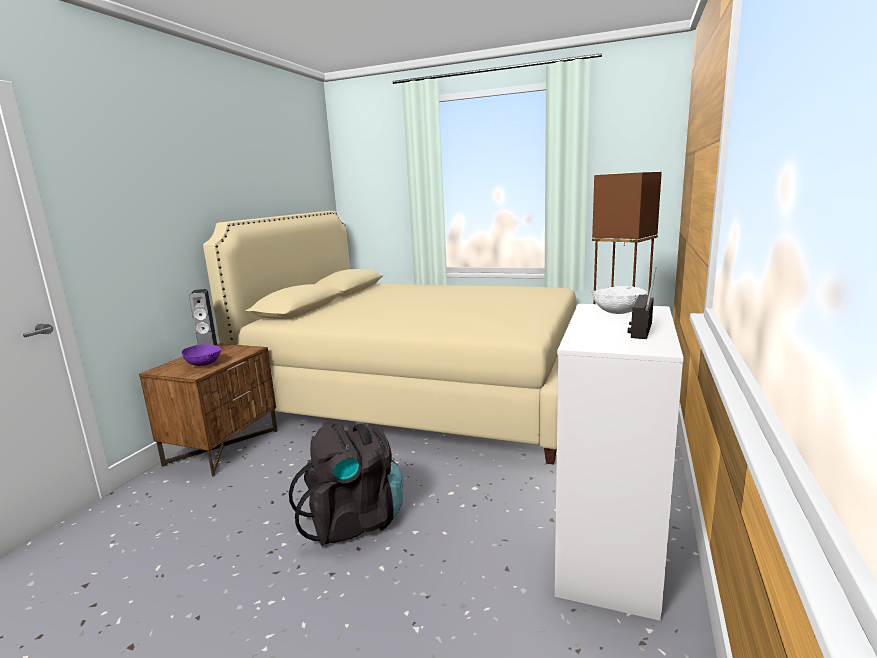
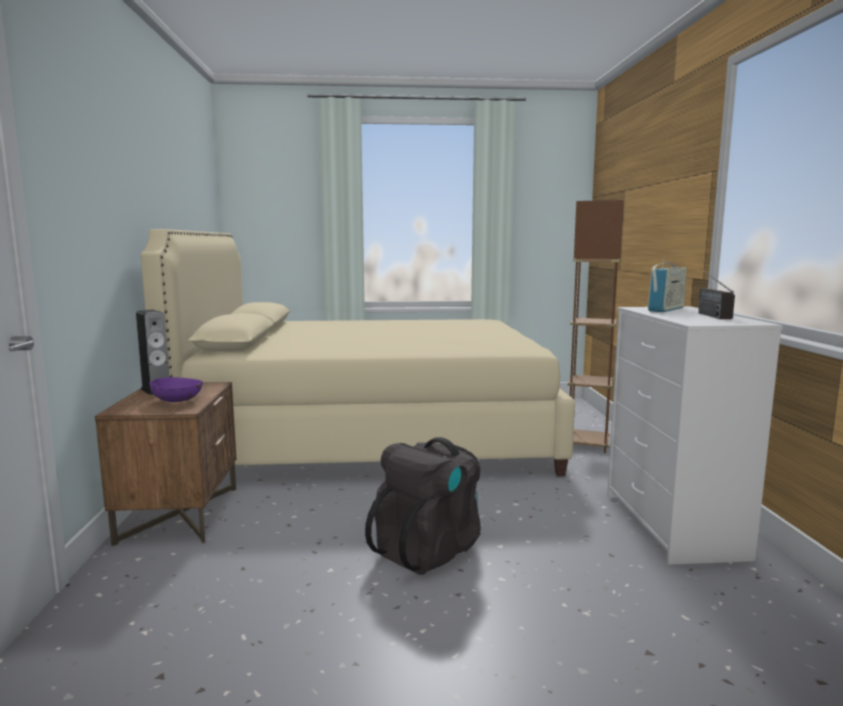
camera: 25 degrees left, 5 degrees down
white bowl [591,286,647,314] -> radio [648,258,687,312]

